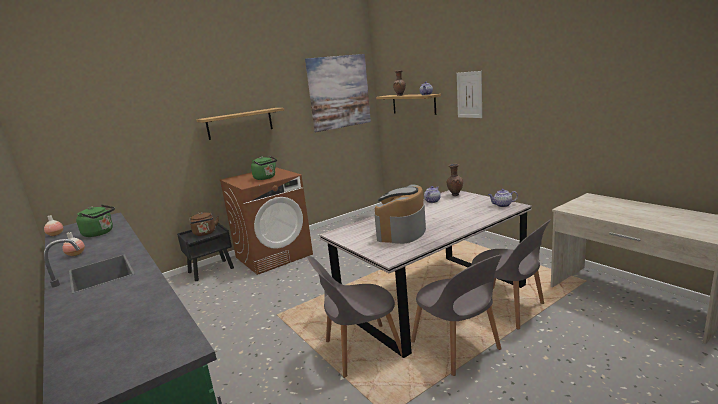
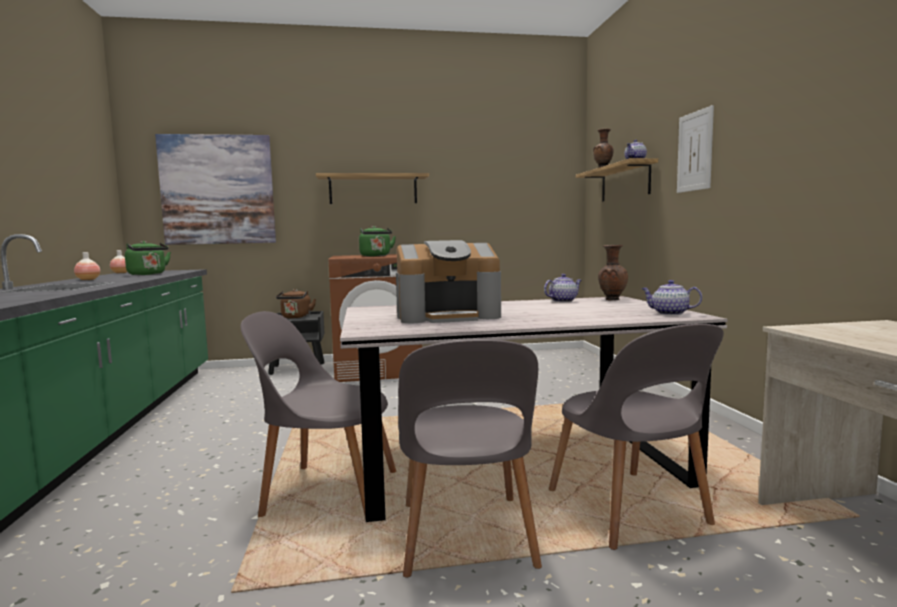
camera: 25 degrees right, 10 degrees down
picture [305,54,371,132] -> picture moved to [155,134,276,245]
coffee machine [375,184,426,244] -> coffee machine turned 150 degrees counterclockwise [396,240,501,323]

